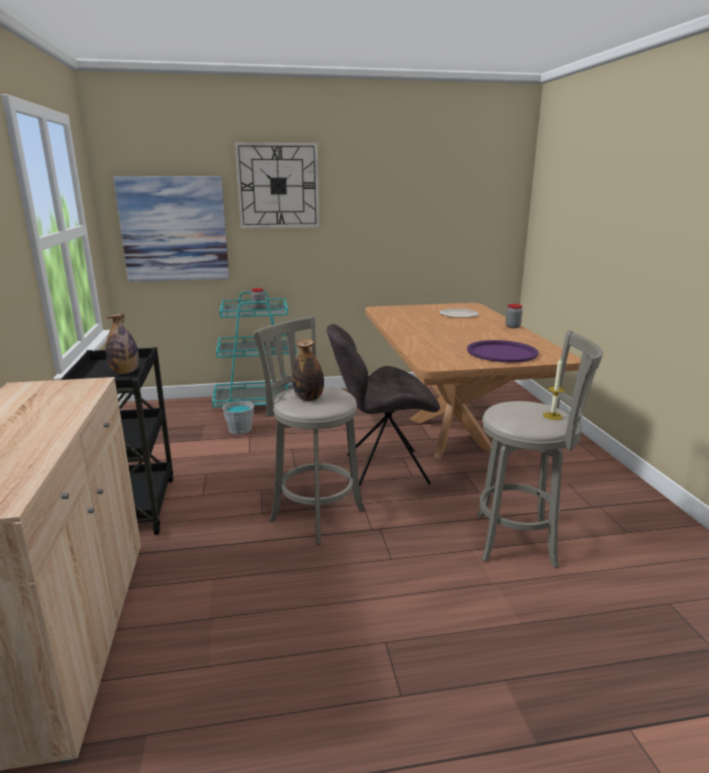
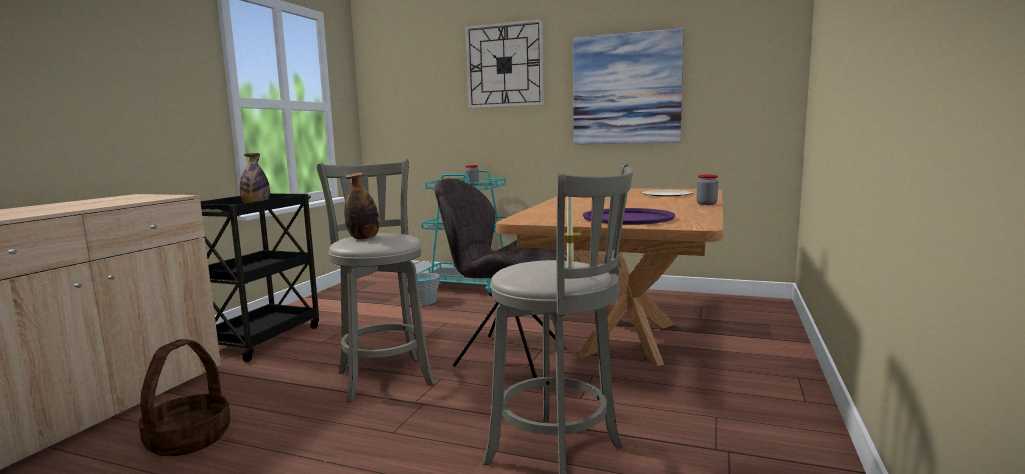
camera: 30 degrees right, 10 degrees down
picture [114,176,229,282] -> picture moved to [573,28,684,145]
none -> basket [139,339,231,456]

